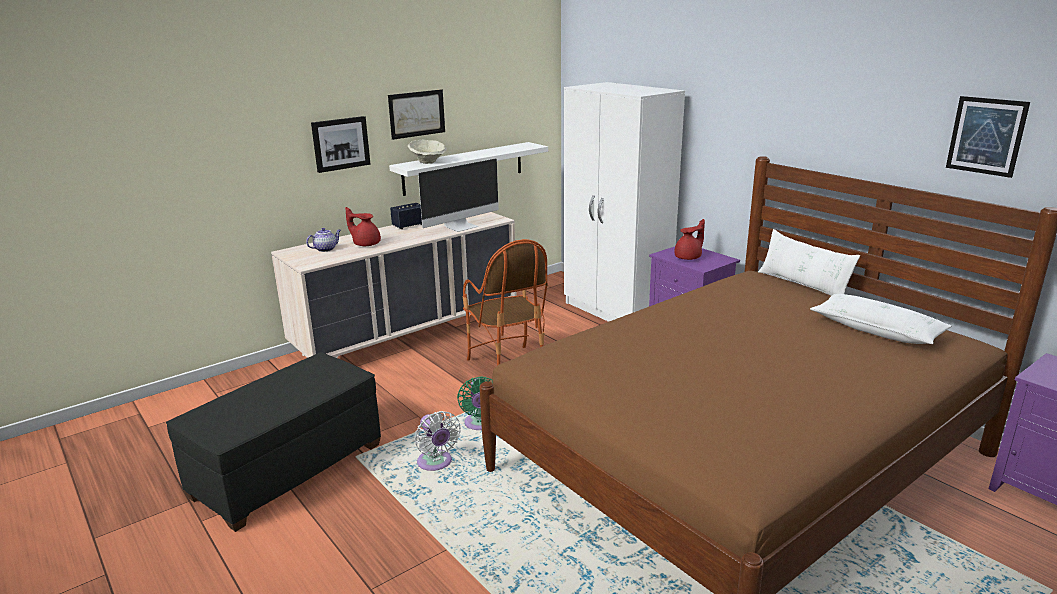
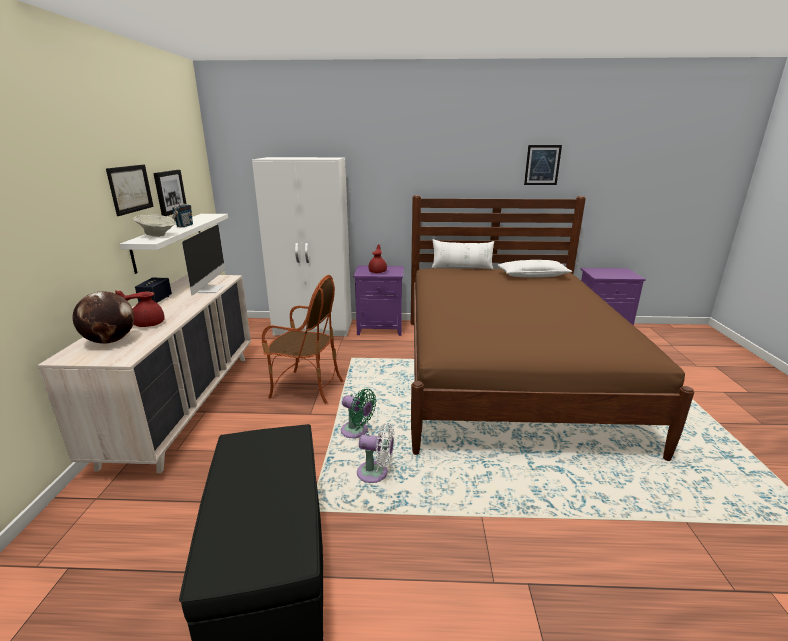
camera: 50 degrees left, 0 degrees up
teapot [306,228,341,252] -> globe [73,291,134,344]
picture [311,116,371,173] -> picture moved to [153,170,187,216]
none -> radio [172,195,193,227]

